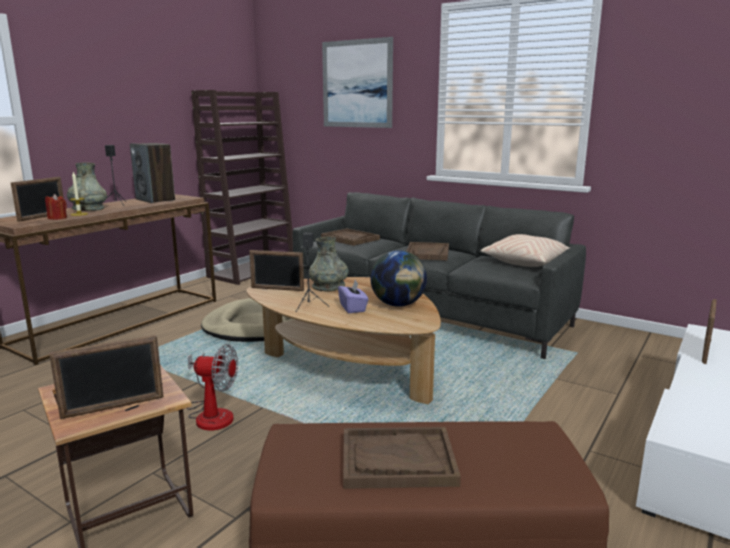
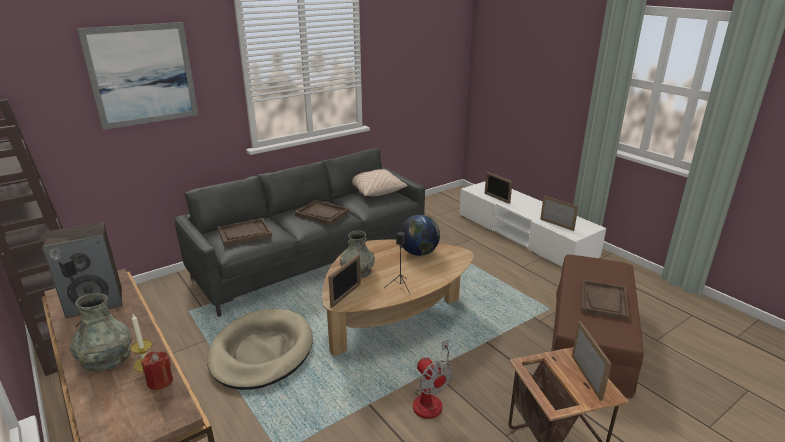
camera: 70 degrees left, 10 degrees up
picture frame [11,177,64,222] -> picture frame moved to [540,196,578,231]
fan [187,344,238,430] -> fan turned 120 degrees clockwise [413,340,453,419]
purple tissue box [338,281,369,313] -> none

